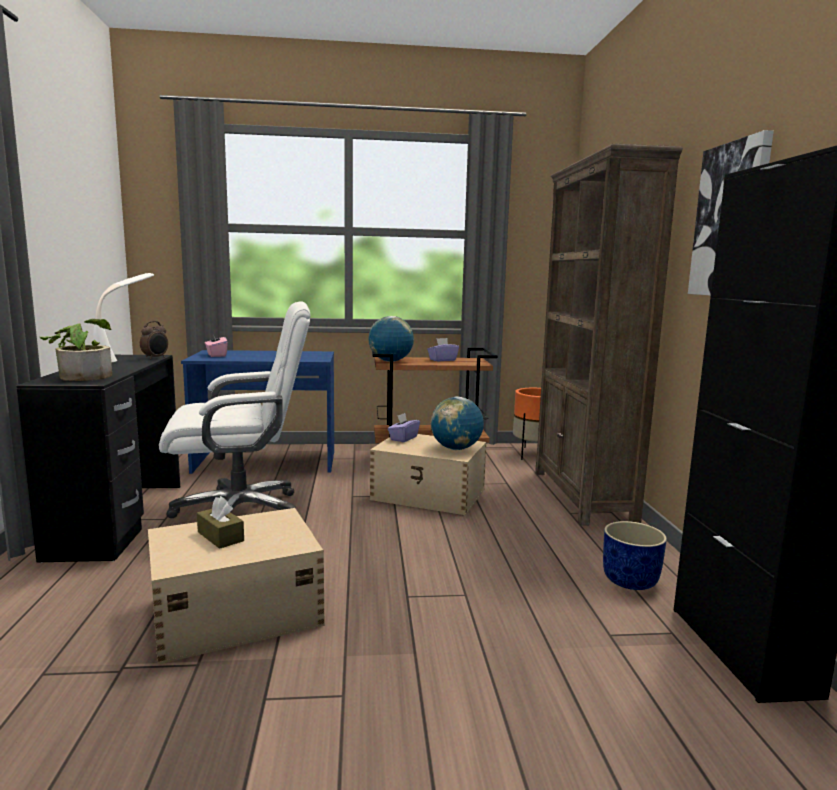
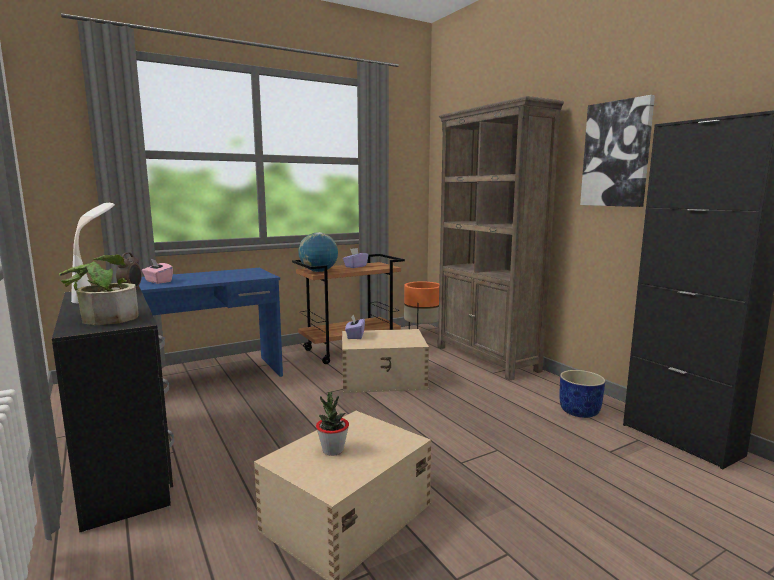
camera: 25 degrees left, 0 degrees up
white office chair [159,301,310,518] -> none
brown tissue box [197,496,244,549] -> potted plant [316,392,349,456]
globe [431,396,484,450] -> none

